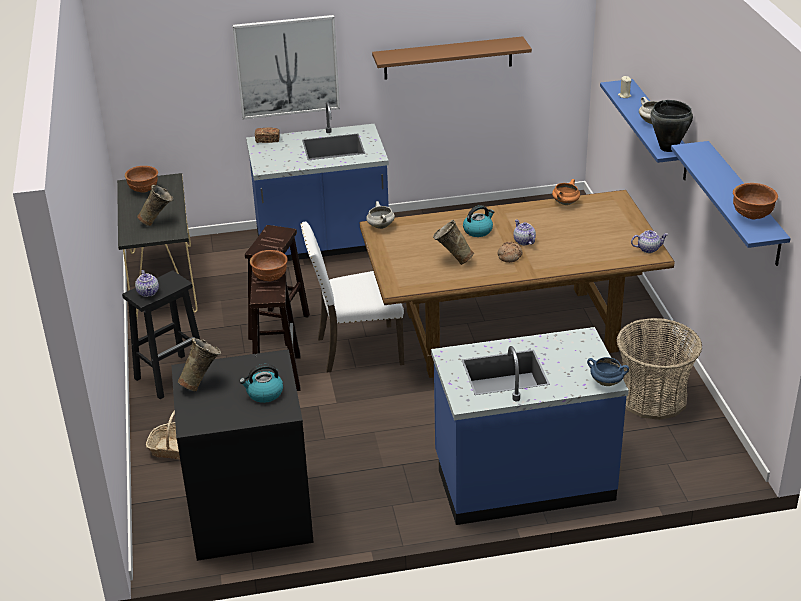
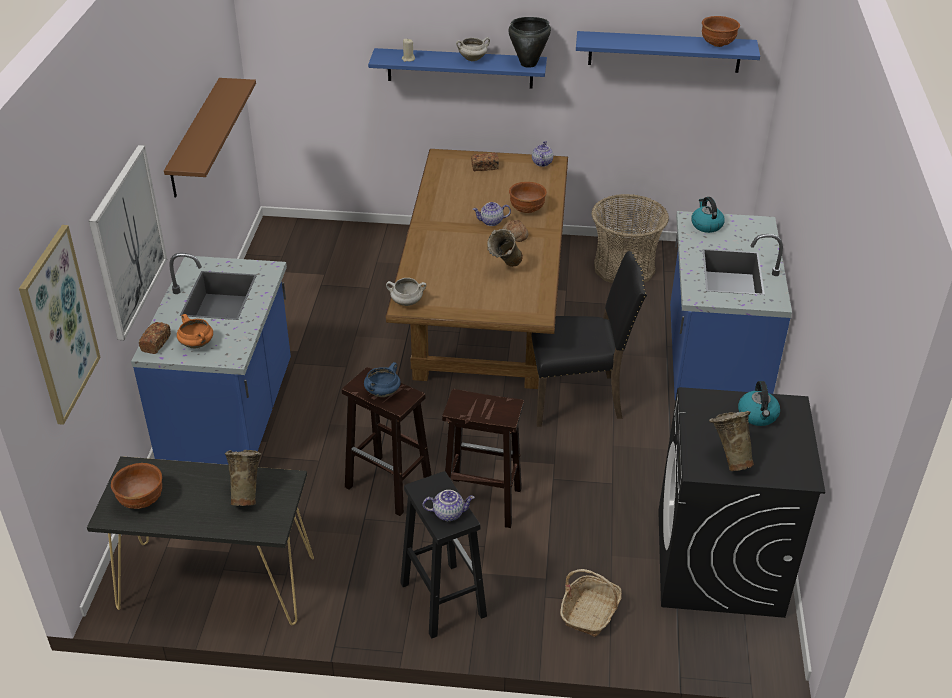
camera: 75 degrees left, 5 degrees up
brown bowl [250,250,288,281] -> brown bowl moved to [509,182,547,213]
white chair [300,222,404,373] -> none
kettle [463,205,494,237] -> kettle moved to [691,197,725,233]
orange cooking pot [552,179,580,205] -> orange cooking pot moved to [177,314,213,348]
blue cooking pot [587,357,629,386] -> blue cooking pot moved to [364,362,401,397]
none -> picture [19,225,101,425]
none -> bread [471,153,499,171]
none -> black chair [531,251,647,427]

